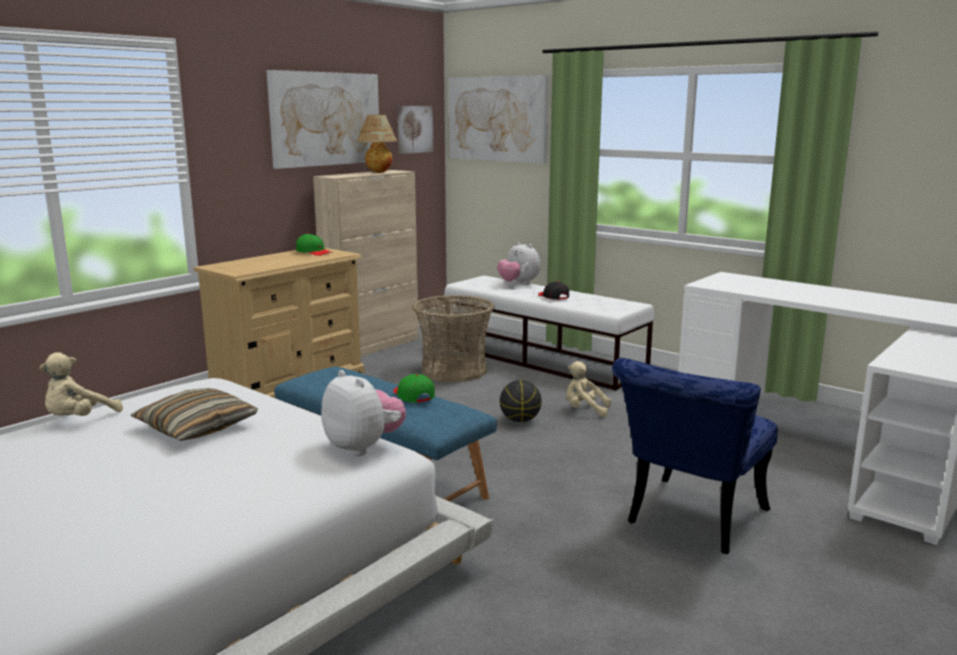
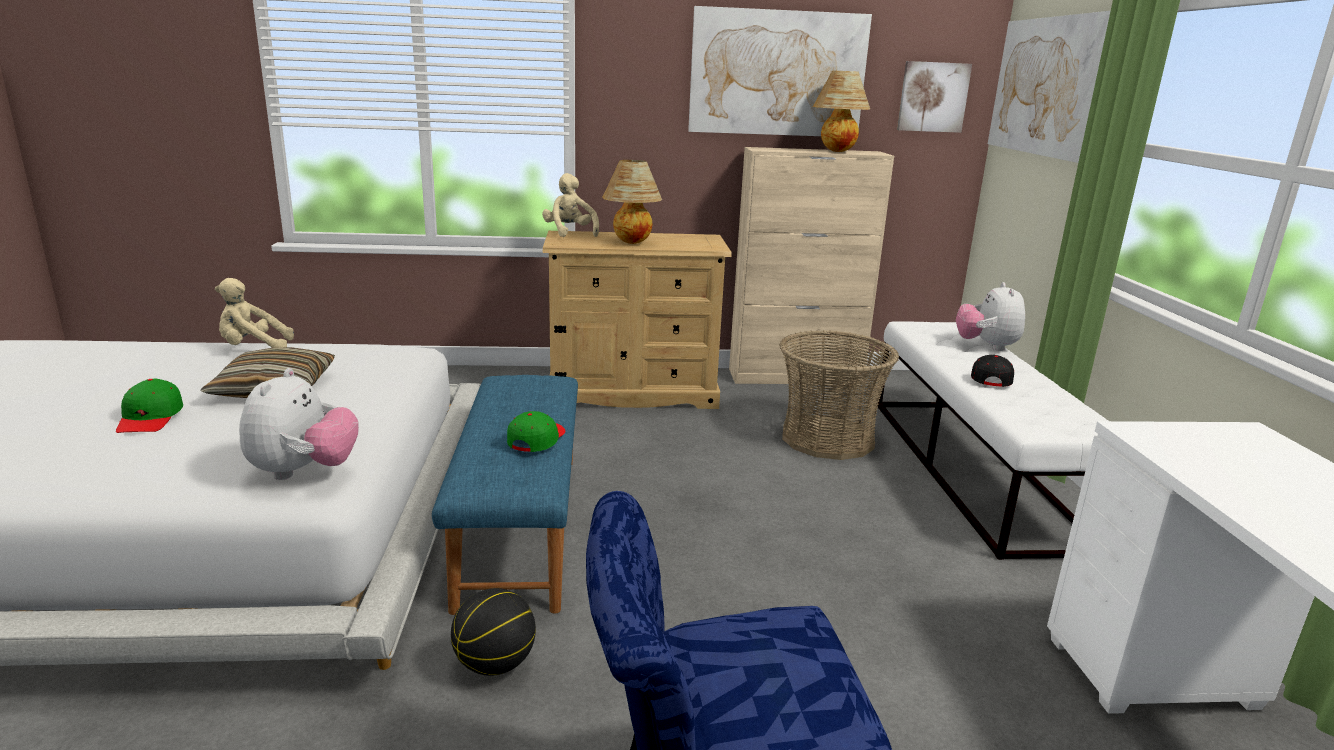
camera: 45 degrees right, 5 degrees up
green cap [296,233,333,256] -> green cap moved to [116,379,183,433]
basketball [500,380,542,422] -> basketball moved to [451,588,536,676]
beige plush toy [566,361,611,417] -> beige plush toy moved to [542,173,599,237]
none -> table lamp [602,160,662,244]

